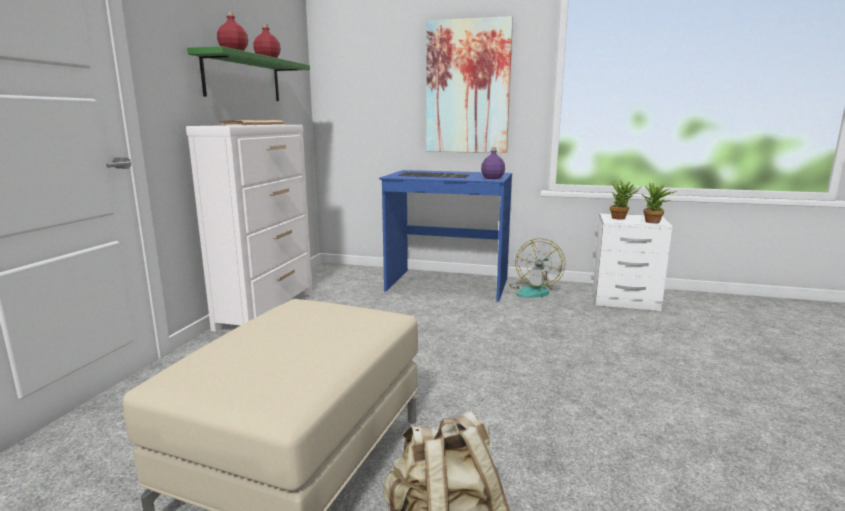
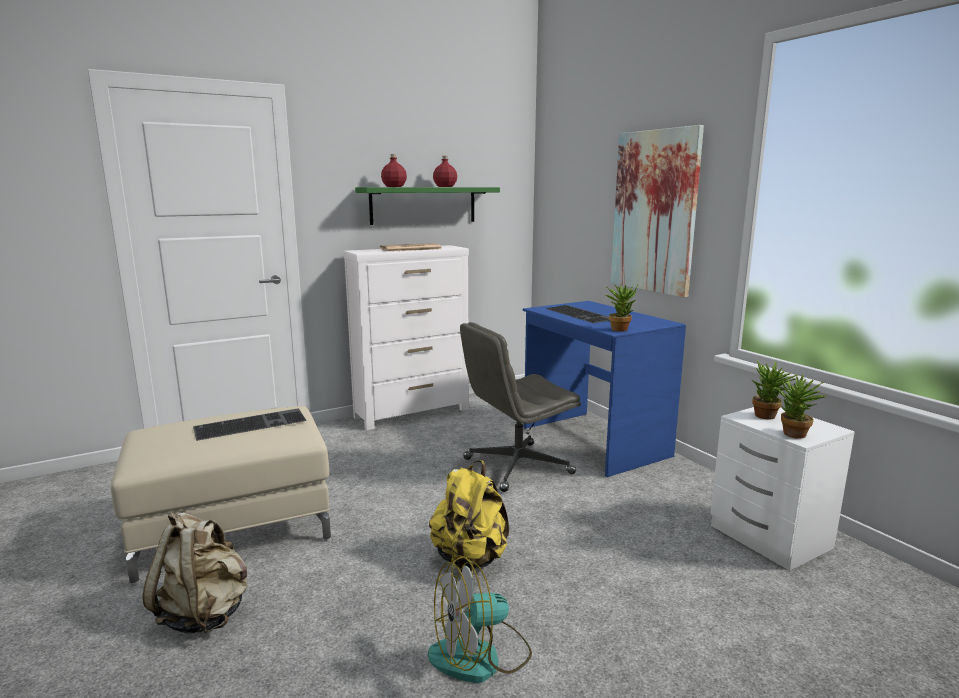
camera: 45 degrees right, 0 degrees up
purple bottle [481,147,505,179] -> potted plant [604,284,638,332]
fan [509,238,566,298] -> fan moved to [428,555,532,683]
none -> keyboard [193,408,307,441]
none -> yellow backpack [429,460,509,572]
none -> grey office chair [460,322,581,492]

